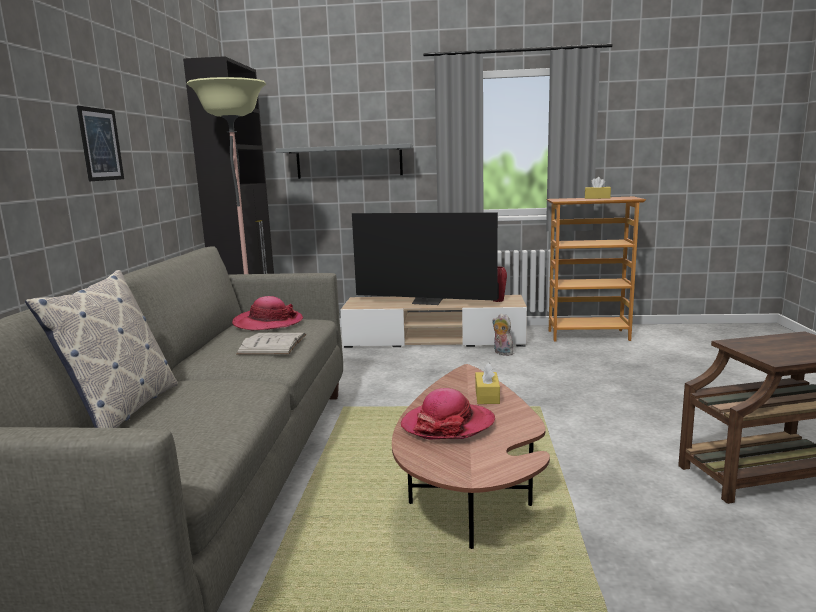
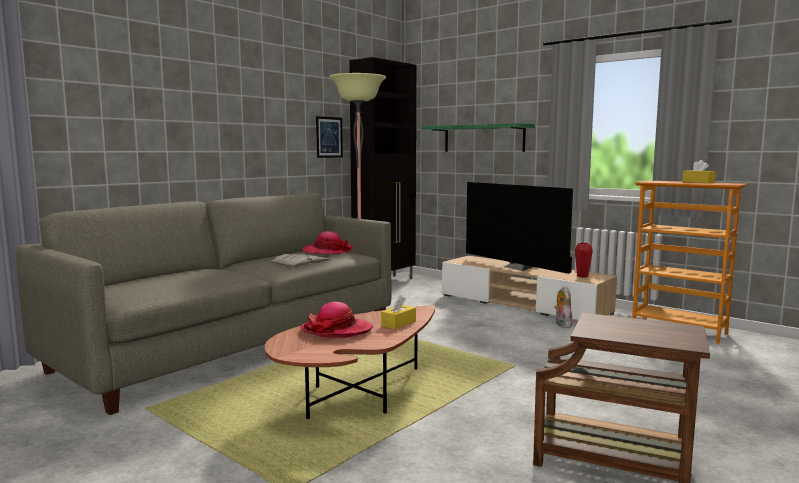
camera: 35 degrees right, 5 degrees down
pillow [25,270,178,428] -> none
picture [77,106,124,181] -> picture moved to [316,116,343,158]
grey shelf [275,144,413,179] -> green shelf [421,123,535,152]

